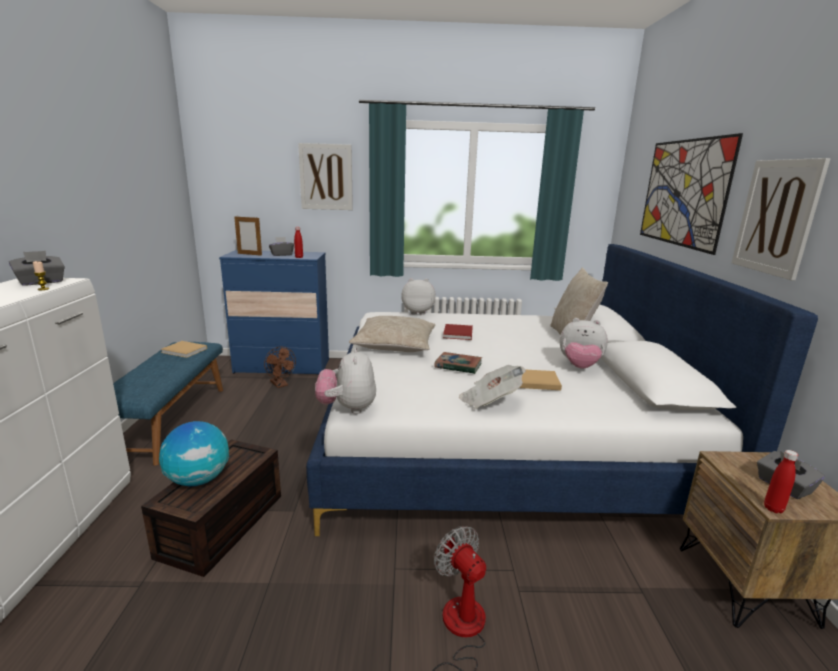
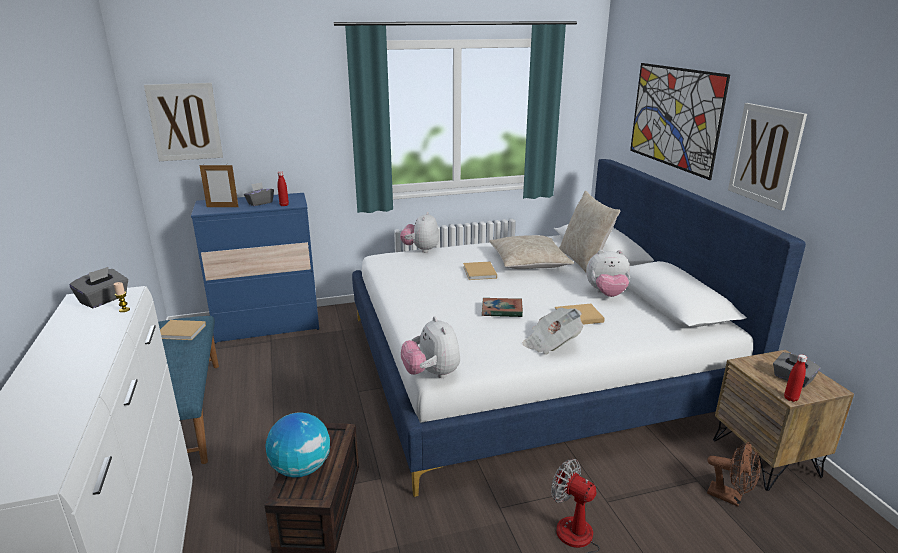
camera: 15 degrees left, 5 degrees up
brown fan [264,346,296,388] -> brown fan moved to [707,442,761,506]
picture [298,143,353,210] -> picture moved to [144,83,223,161]
beige pillow [349,316,436,352] -> beige pillow moved to [489,235,574,269]
plush toy [401,278,436,315] -> plush toy turned 60 degrees counterclockwise [400,212,439,253]
red book [443,324,473,340] -> beige book [463,261,497,280]

